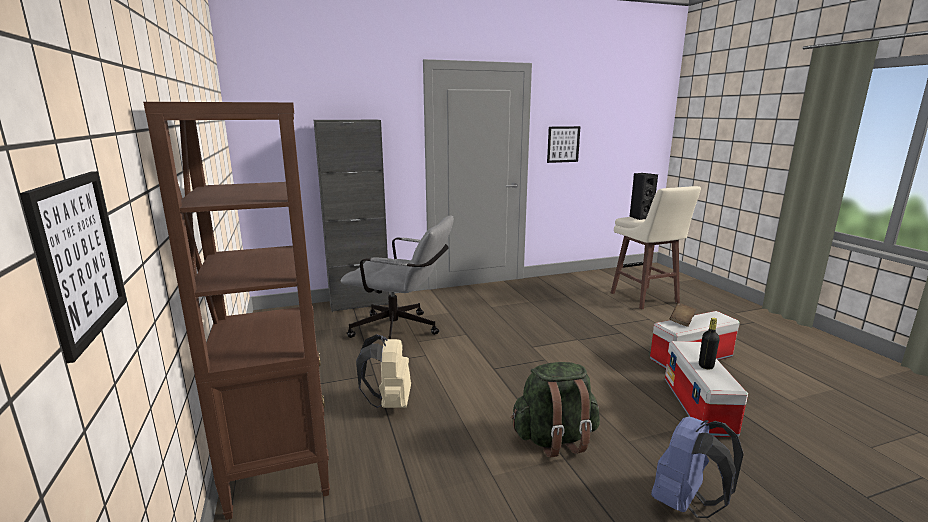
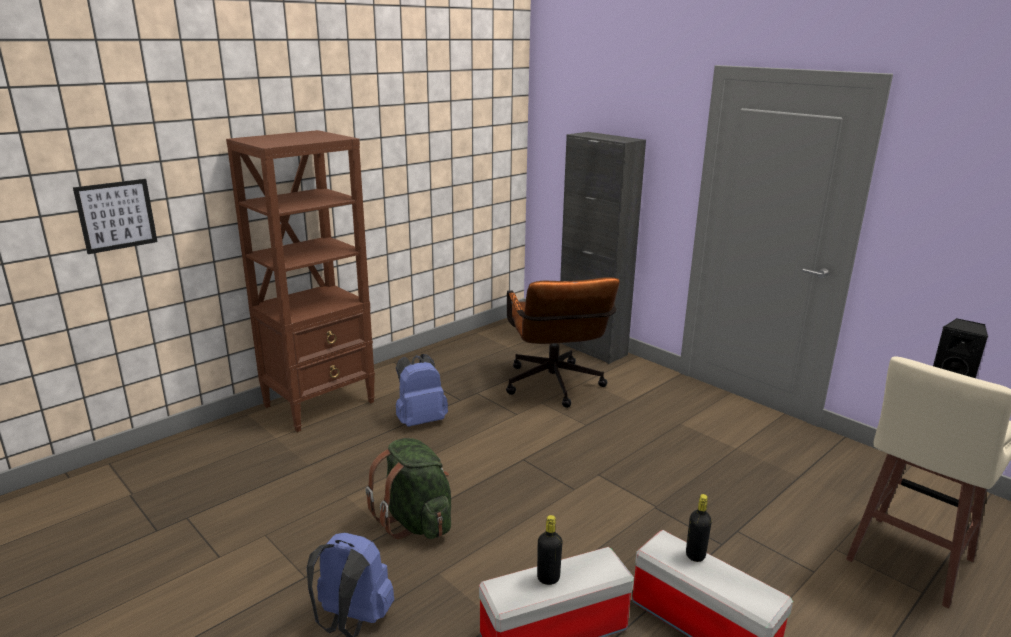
camera: 65 degrees right, 5 degrees up
grey office chair [341,215,454,339] -> brown office chair [506,277,620,408]
beige backpack [356,335,411,408] -> blue backpack [396,354,448,427]
picture [547,126,581,163] -> none
brown book [670,303,696,327] -> black bottle [686,494,712,562]

